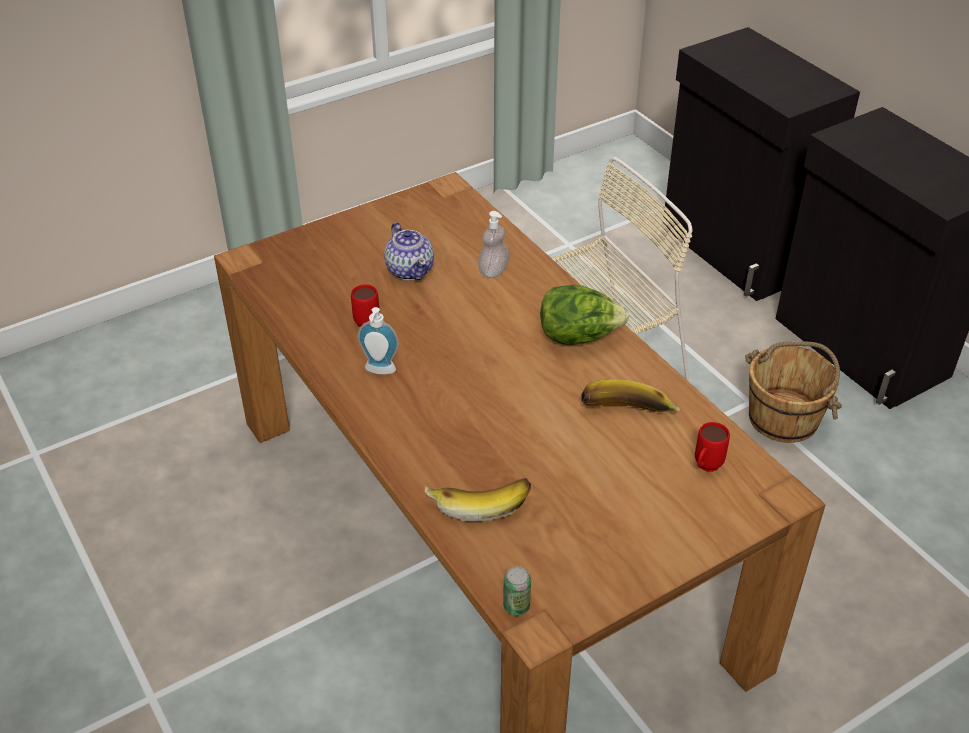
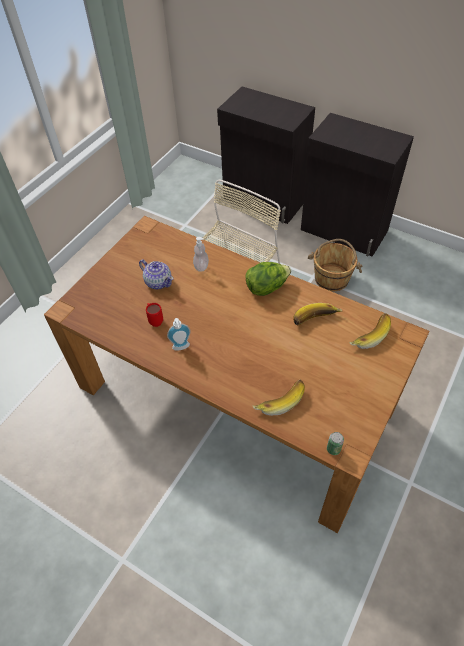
camera: 25 degrees left, 10 degrees up
red mug [695,422,730,472] -> banana [349,313,391,349]

